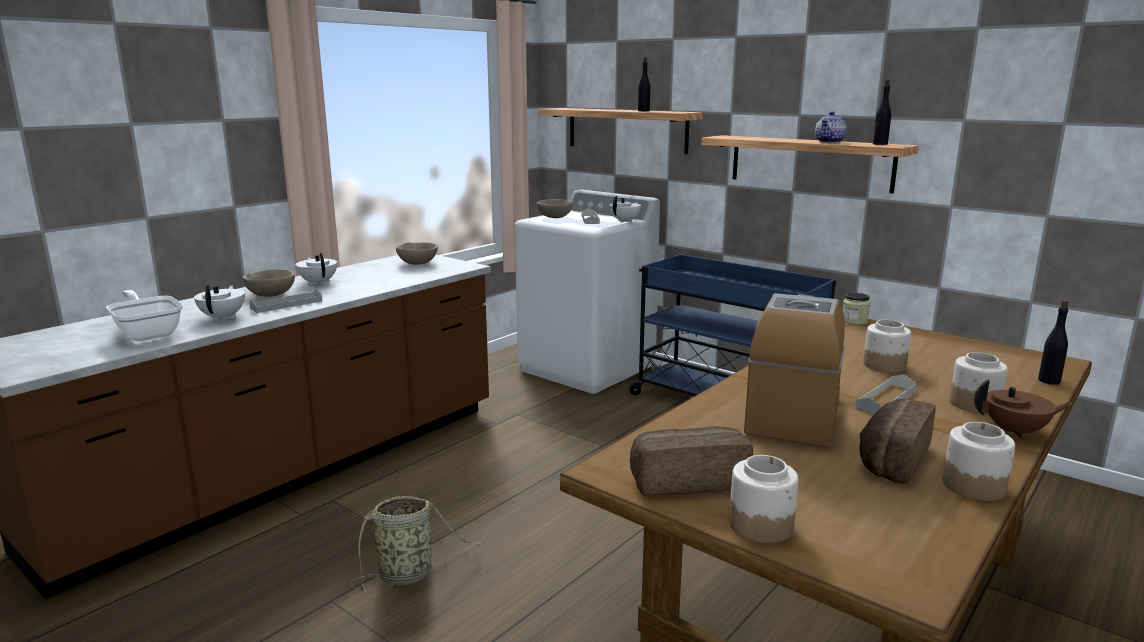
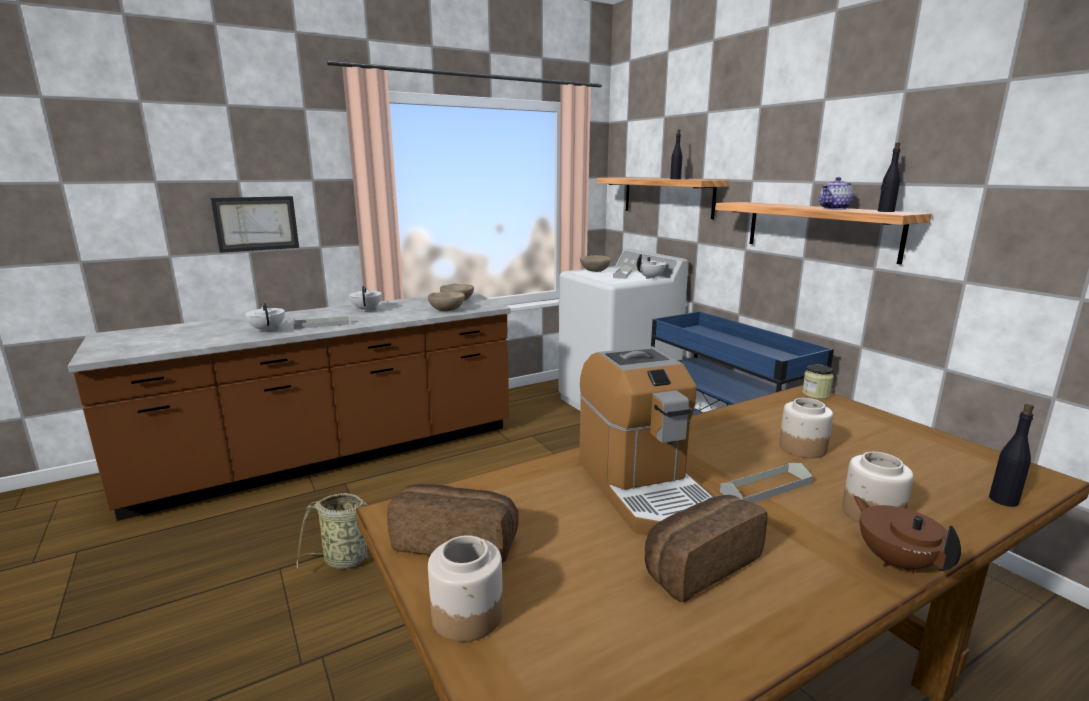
camera: 20 degrees right, 0 degrees up
frying pan [106,290,183,341] -> none
white teapot [194,285,245,321] -> white teapot turned 45 degrees counterclockwise [245,303,285,333]
beige bowl [242,269,295,297] -> beige bowl moved to [428,291,465,311]
coffee machine [744,293,845,448] -> coffee machine turned 120 degrees clockwise [579,346,713,535]
jar [943,422,1015,501] -> none
brown teapot [974,379,1071,439] -> brown teapot turned 135 degrees counterclockwise [854,496,961,574]
none -> picture [211,196,299,253]

